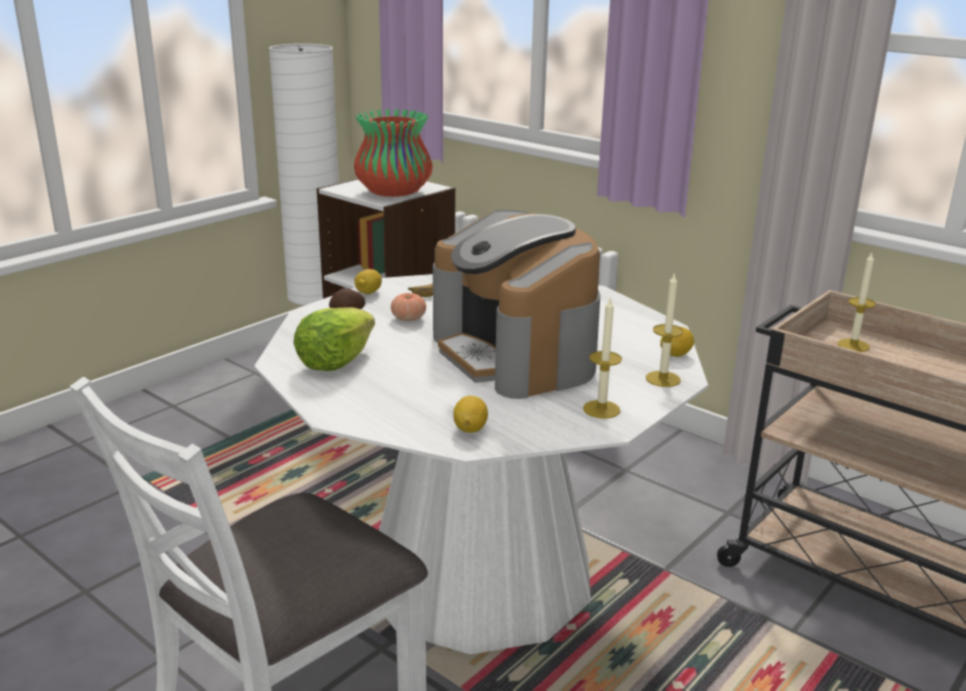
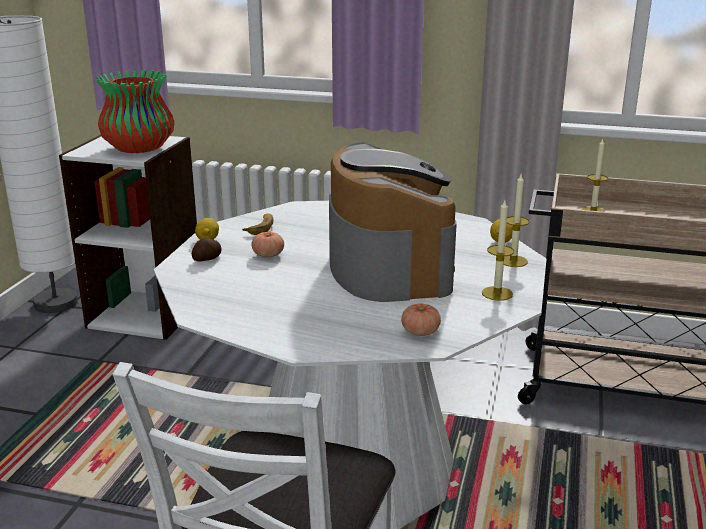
camera: 25 degrees left, 0 degrees up
lettuce [294,307,375,371] -> none
coffee machine [433,210,600,399] -> coffee machine turned 135 degrees counterclockwise [329,142,457,302]
lemon [453,396,488,433] -> tomato [401,304,441,336]

